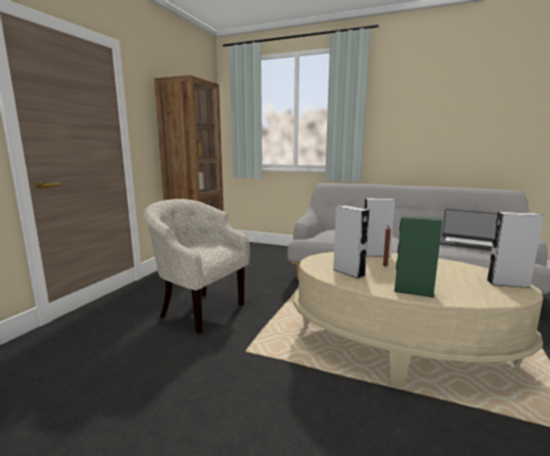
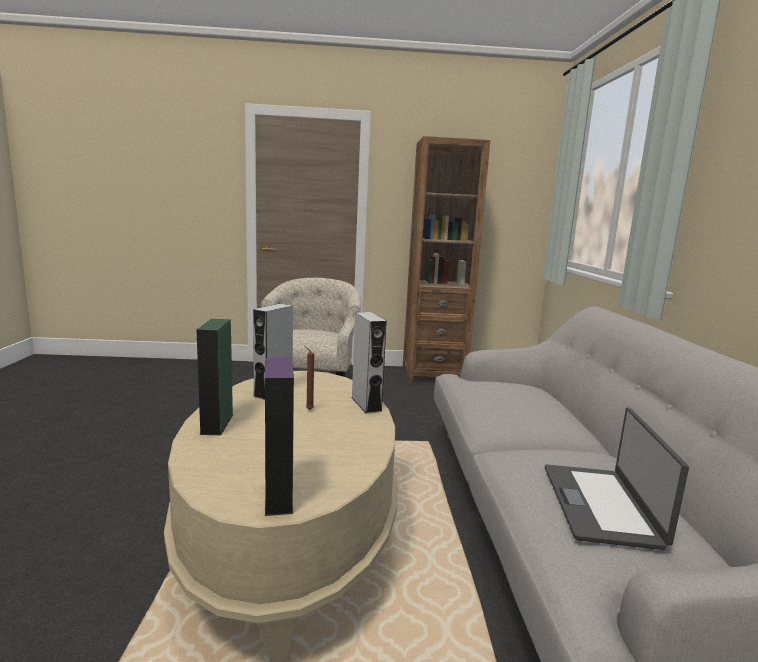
camera: 65 degrees right, 0 degrees up
grey speaker [487,212,544,288] -> purple speaker [265,357,294,516]

